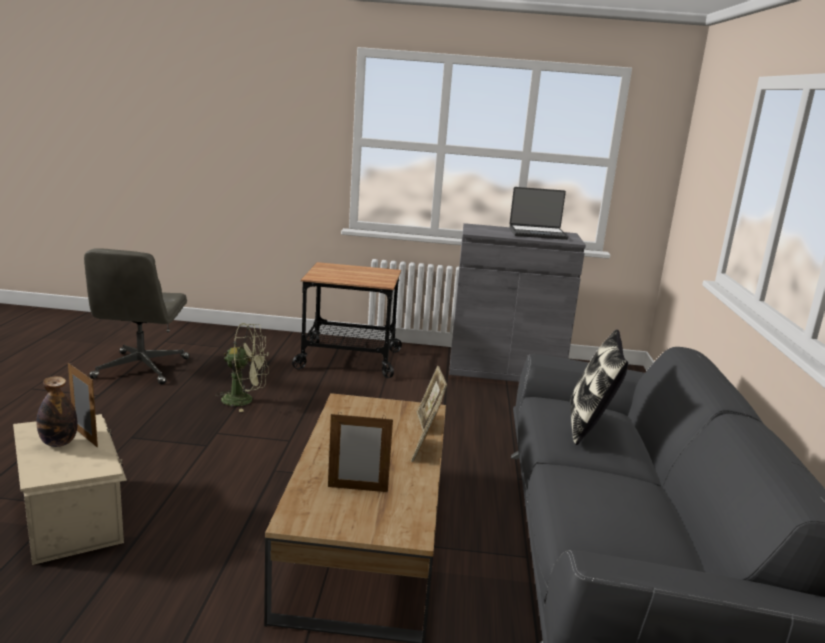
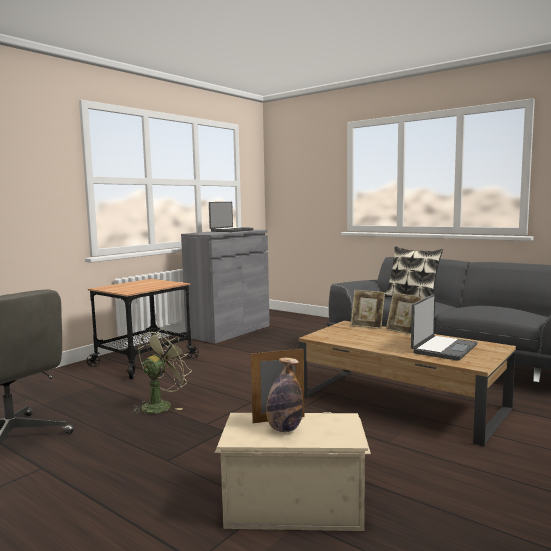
camera: 55 degrees left, 10 degrees down
picture frame [328,412,393,492] -> laptop [411,294,478,361]

